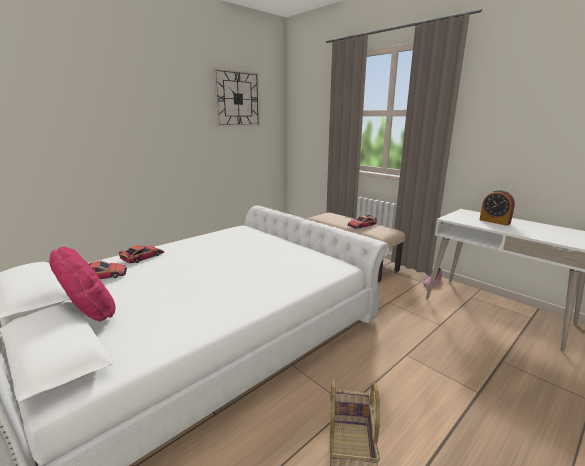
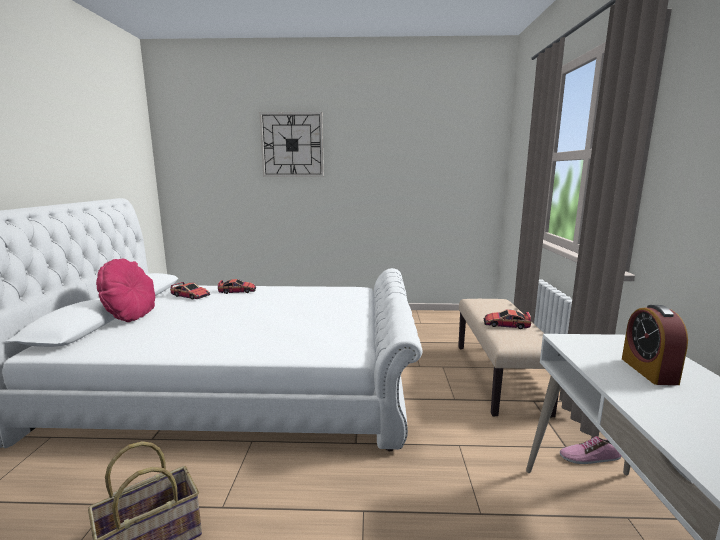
camera: 45 degrees right, 5 degrees down
wall clock [213,67,260,127] -> wall clock moved to [259,112,324,177]

